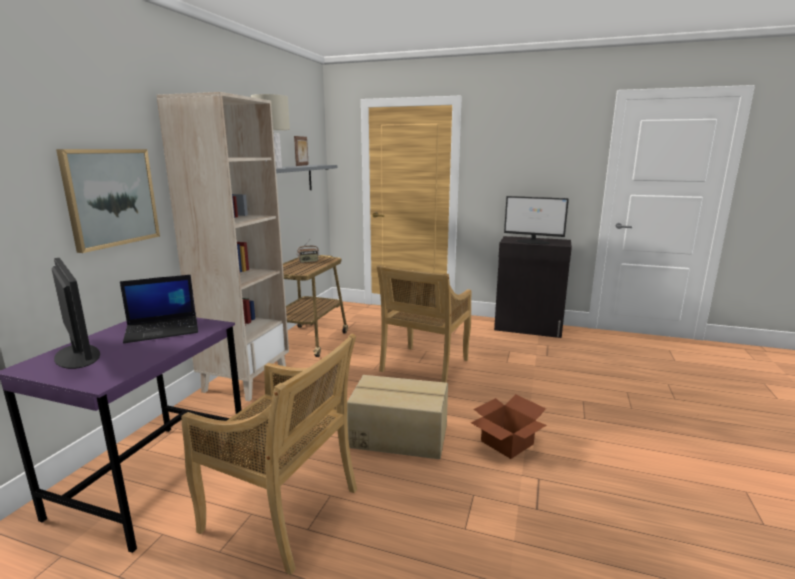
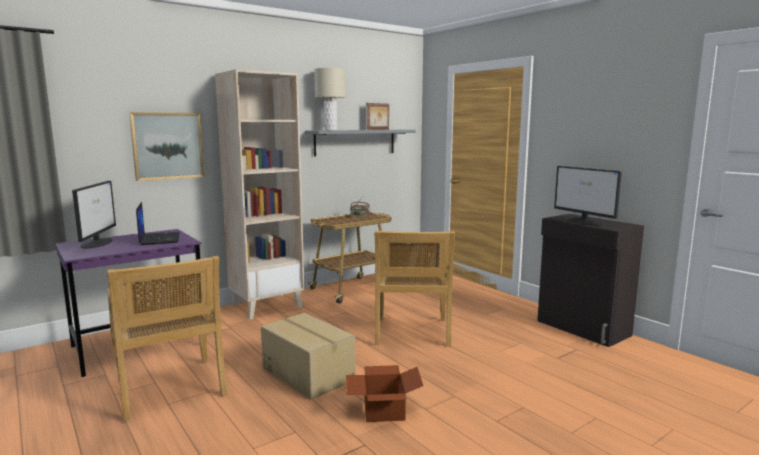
camera: 35 degrees right, 5 degrees down
laptop [120,275,198,343] -> laptop turned 120 degrees counterclockwise [136,202,179,245]
beige chair [377,265,471,383] -> beige chair turned 60 degrees counterclockwise [374,230,455,347]

